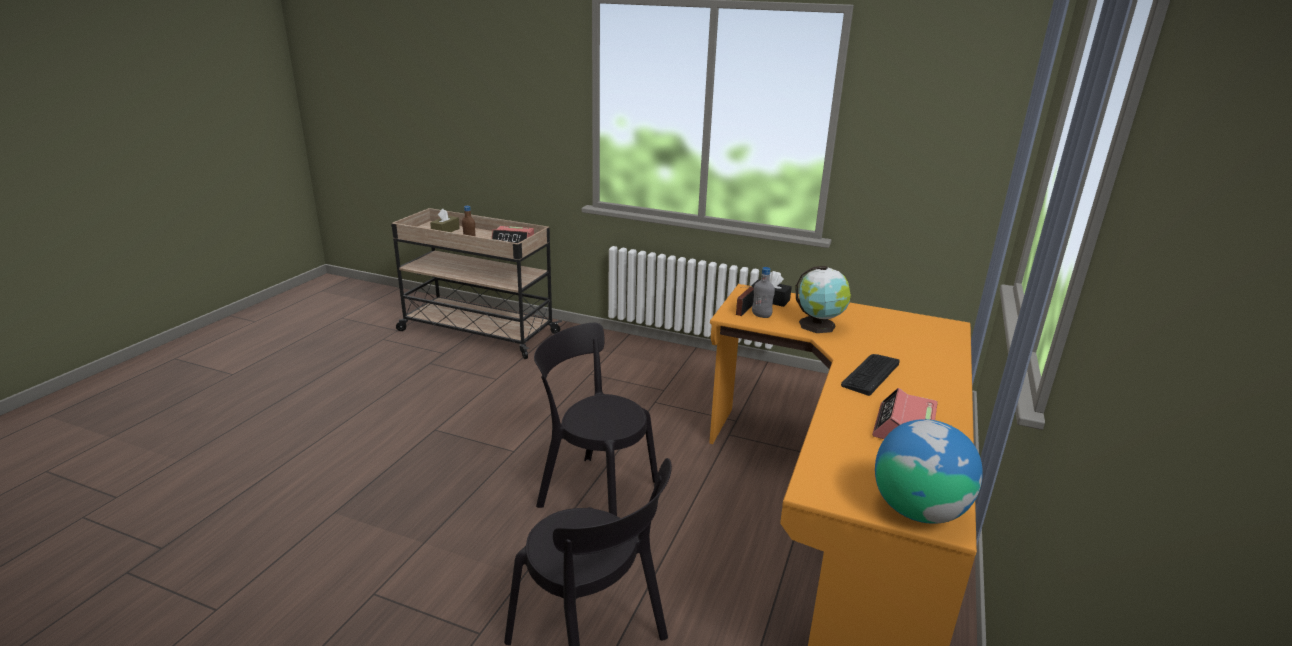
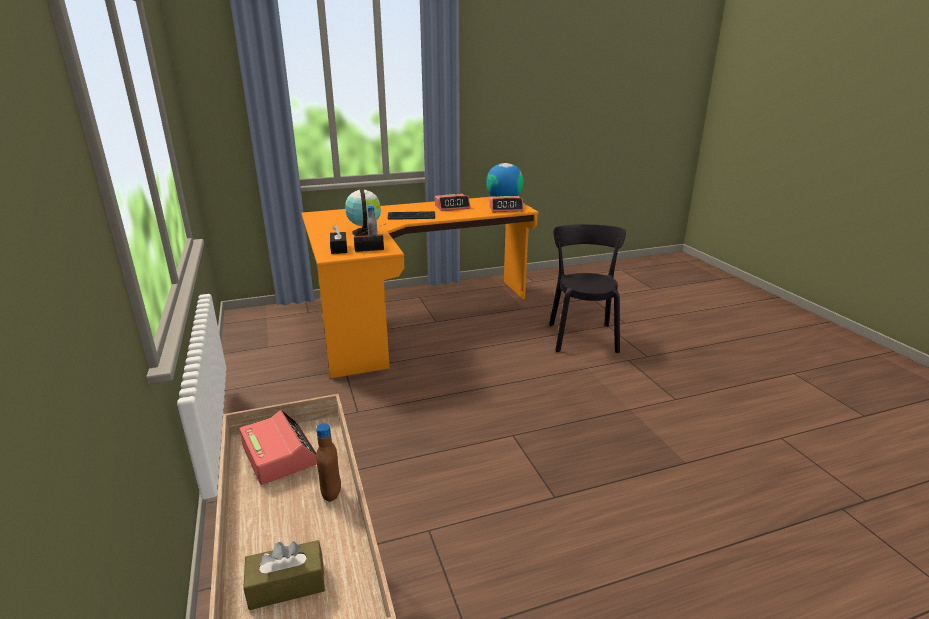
camera: 130 degrees left, 0 degrees up
black chair [534,323,658,516] -> none
none -> alarm clock [489,196,523,212]

